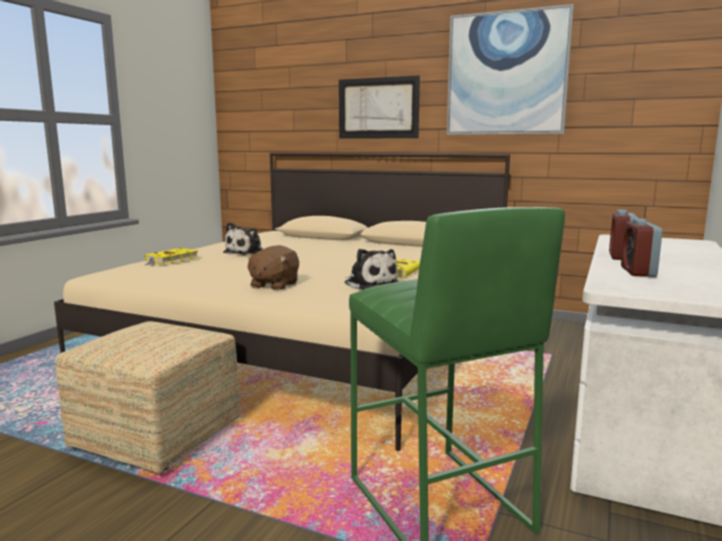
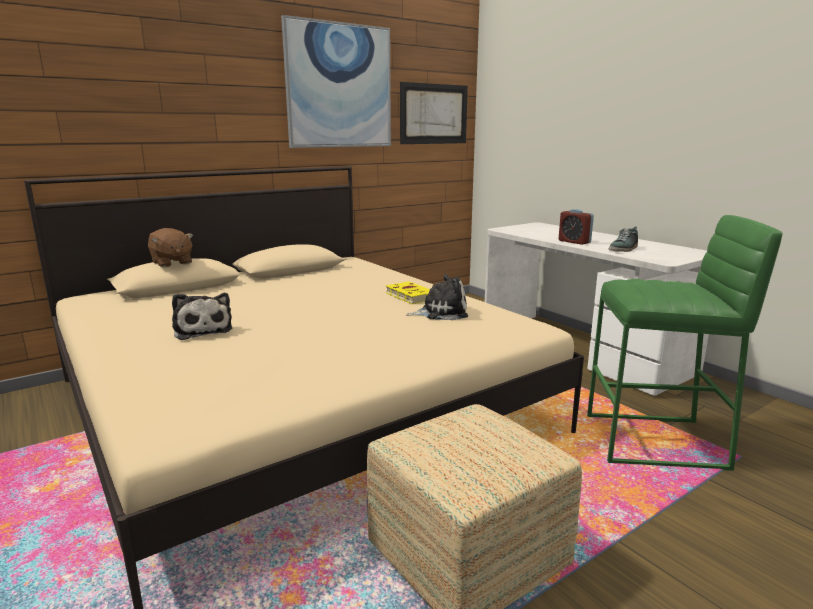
camera: 60 degrees left, 5 degrees up
yellow book [144,248,198,265] -> none
brown plush toy [245,245,299,290] -> brown plush toy moved to [148,228,193,267]
picture [339,75,420,139] -> picture moved to [400,82,468,144]
alarm clock [621,218,662,277] -> shoe [609,227,638,252]

